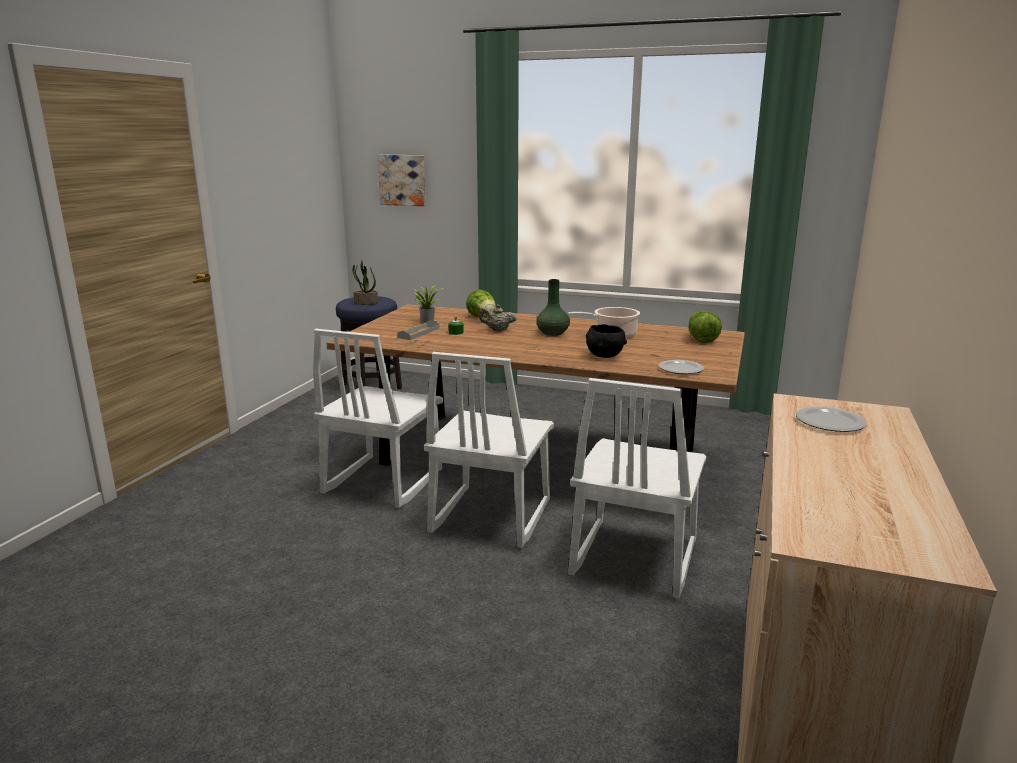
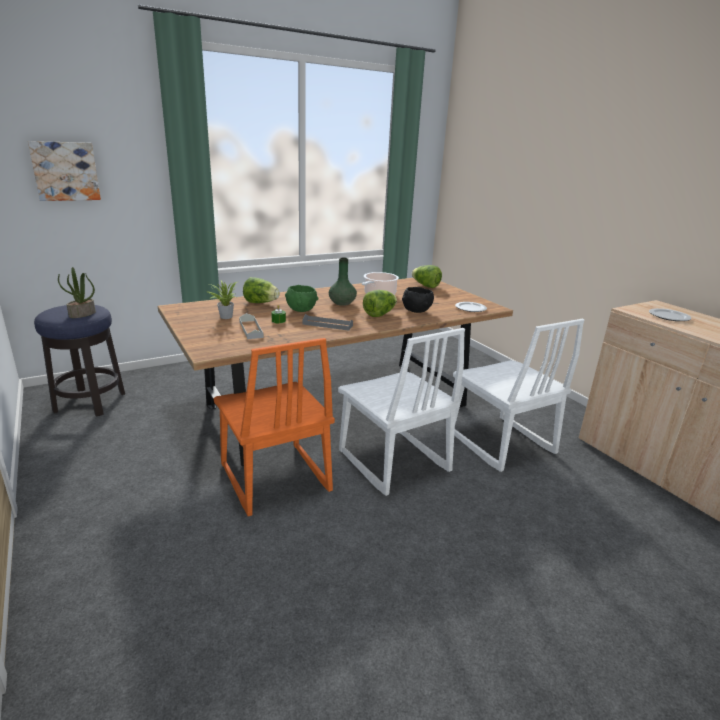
camera: 50 degrees left, 5 degrees up
white chair [313,329,443,508] -> orange chair [214,338,335,516]
beige teapot [479,305,516,332] -> green bowl [285,285,318,312]
none -> grey tray [303,314,353,331]
none -> lettuce [363,290,397,317]

